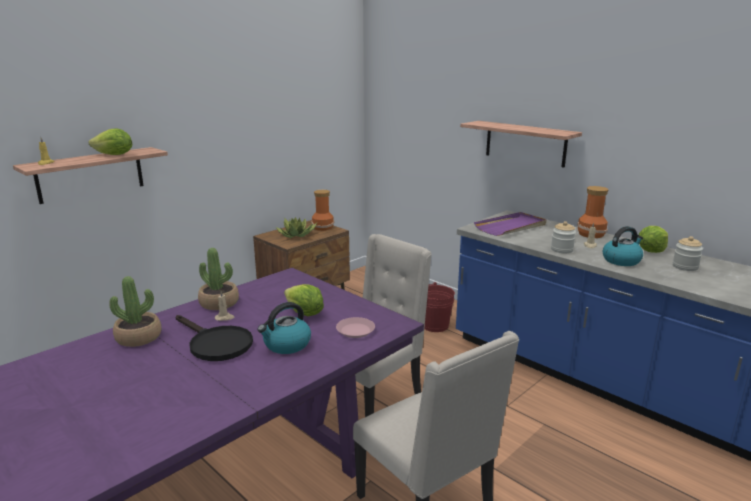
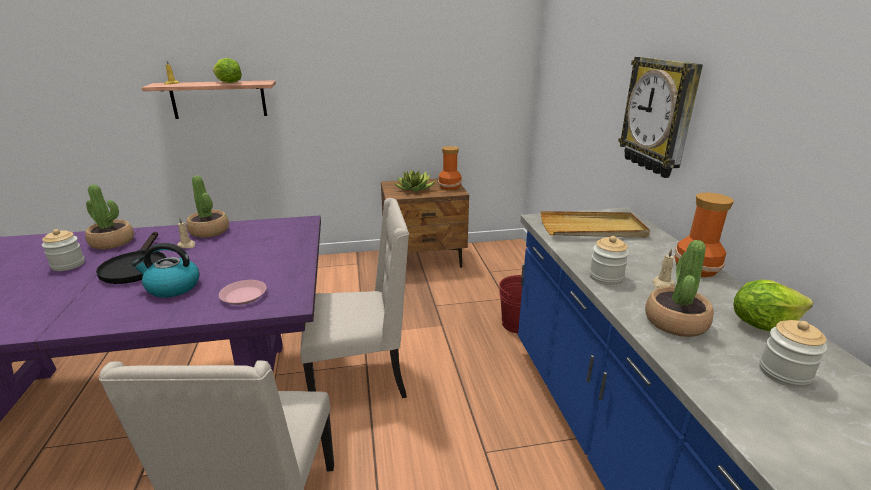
camera: 35 degrees right, 5 degrees up
lettuce [284,284,324,316] -> none
shelf [460,121,582,168] -> wall clock [618,56,703,178]
purple tray [474,212,546,236] -> beige tray [541,211,650,238]
kettle [603,226,643,266] -> potted plant [645,240,714,337]
none -> jar [42,229,85,271]

